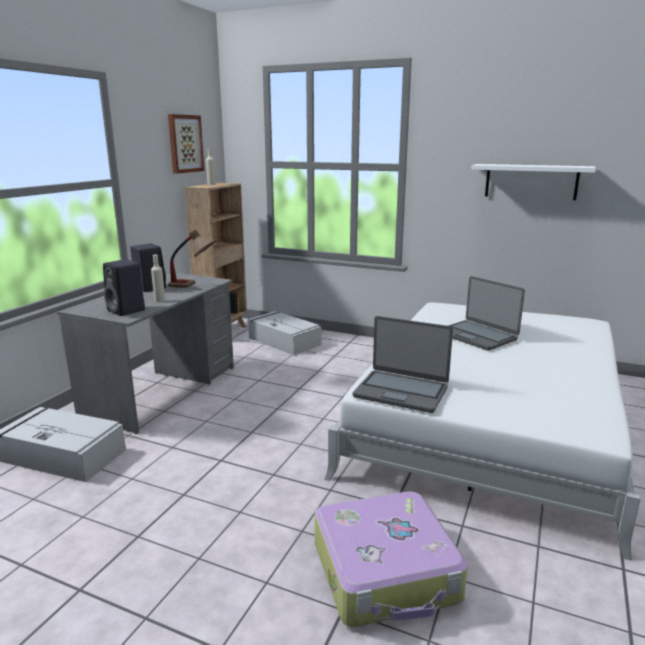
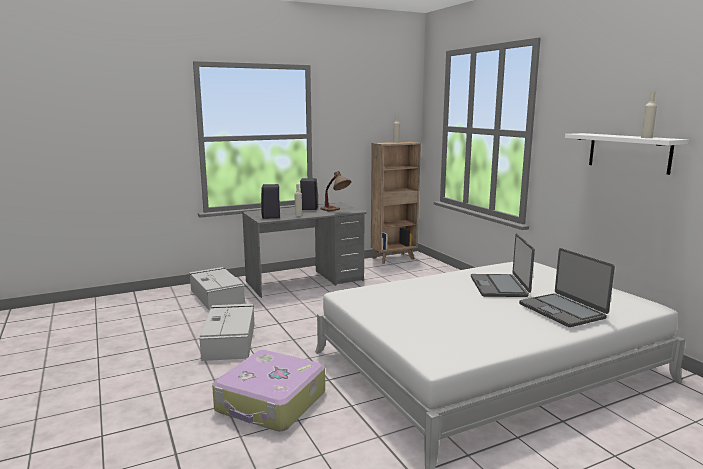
camera: 40 degrees right, 5 degrees down
picture [168,114,204,174] -> none
grey storage box [248,311,321,355] -> grey storage box moved to [200,304,255,361]
laptop [353,316,453,413] -> laptop moved to [519,248,615,327]
none -> beige bottle [641,91,657,138]

